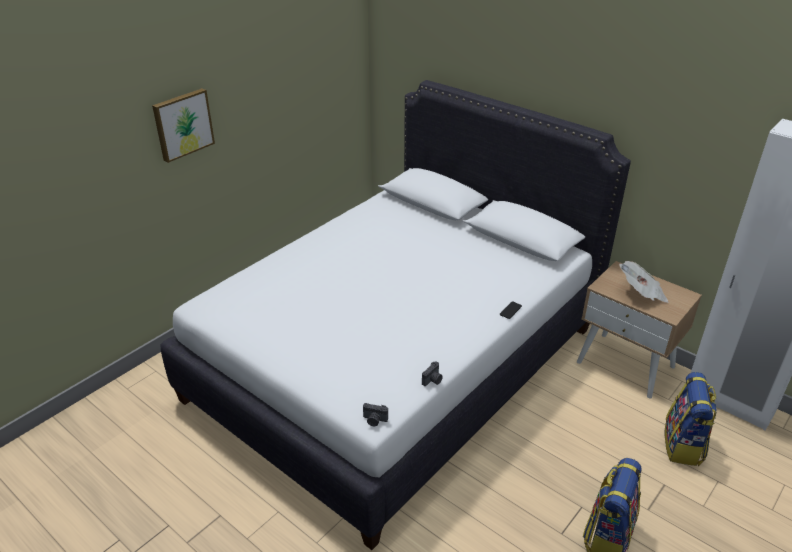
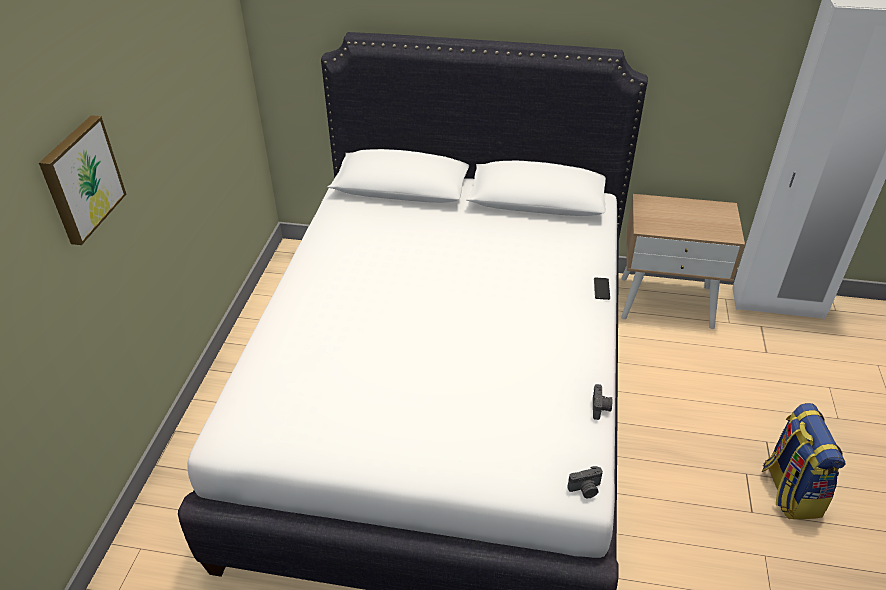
camera: 30 degrees left, 5 degrees up
newspaper [619,261,669,303] -> none
backpack [665,372,717,466] -> none

